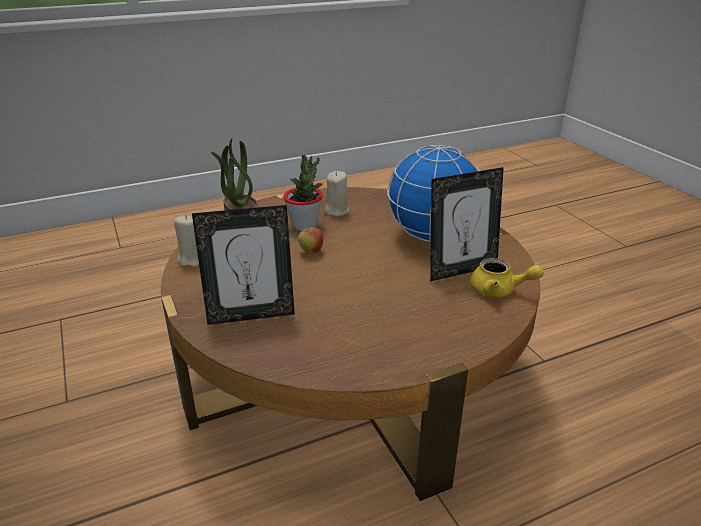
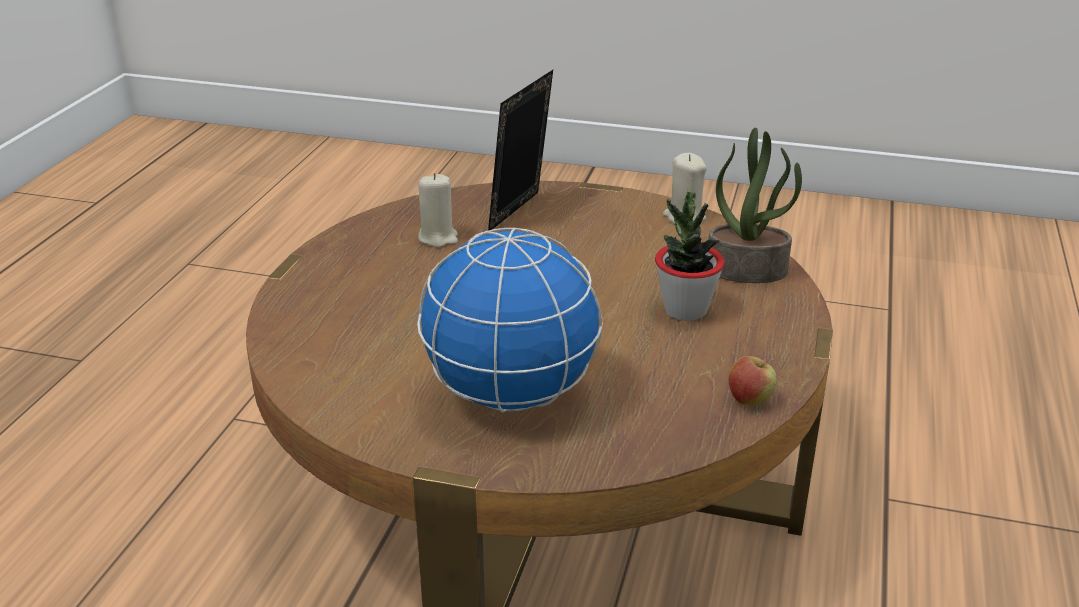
camera: 130 degrees right, 0 degrees up
apple [298,227,323,254] -> apple moved to [729,356,777,406]
beige candle [324,171,349,217] -> beige candle moved to [418,173,458,248]
picture frame [430,167,504,281] -> none
yellow teapot [470,258,544,297] -> none

